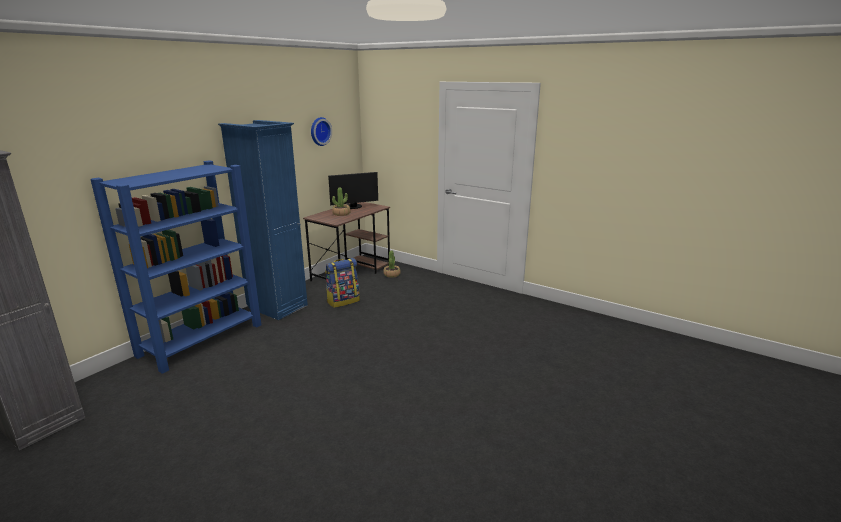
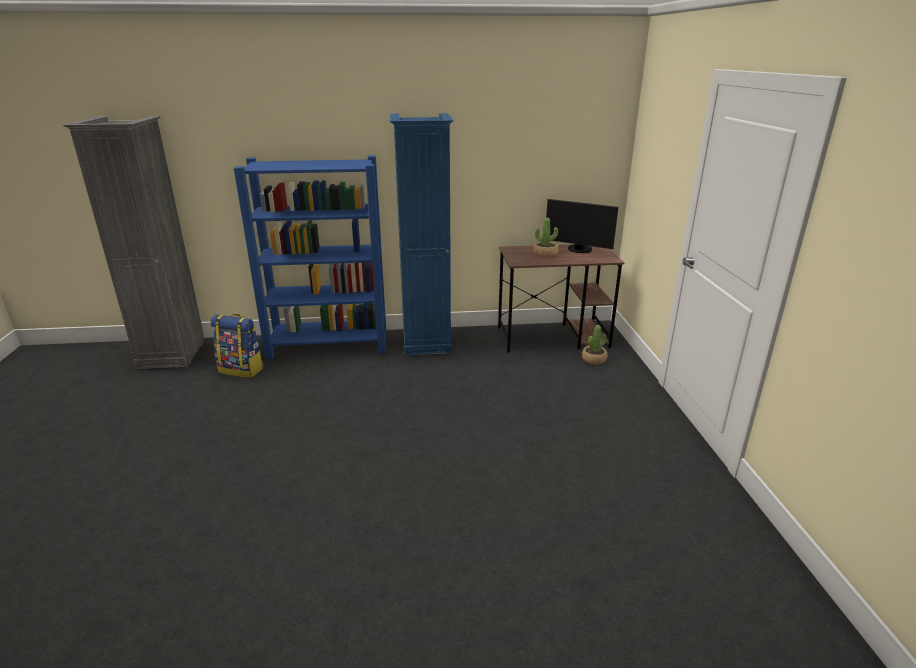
camera: 50 degrees right, 5 degrees up
wall clock [311,117,332,146] -> none
backpack [325,258,360,308] -> backpack moved to [211,314,264,378]

